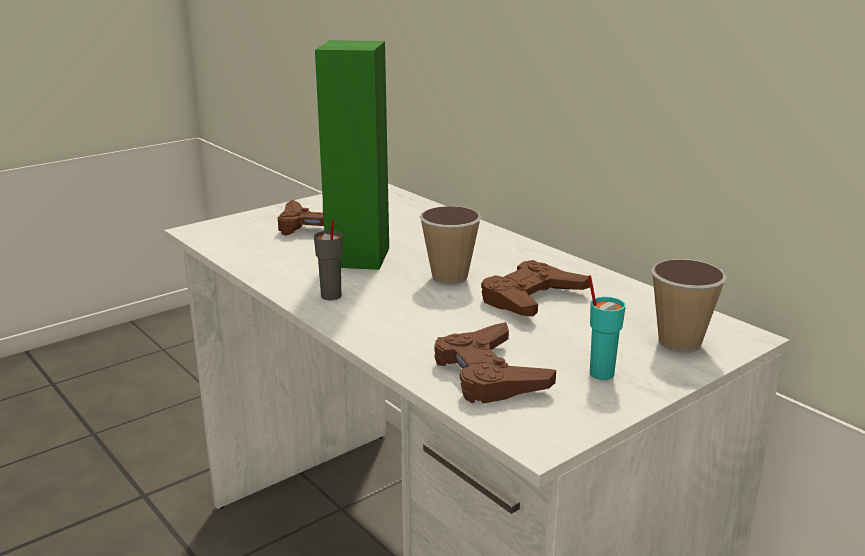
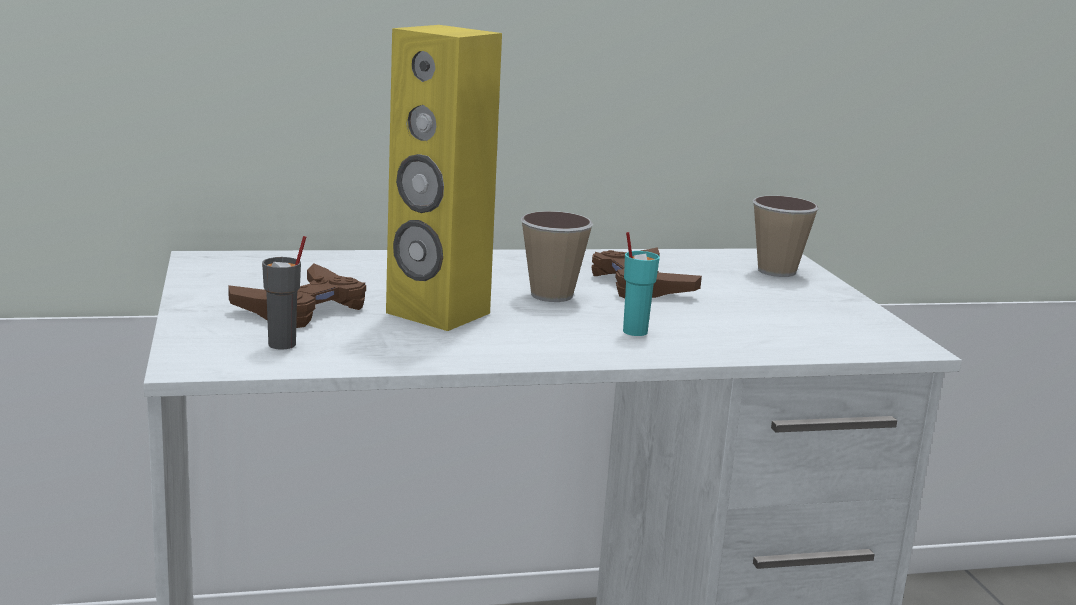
camera: 65 degrees left, 5 degrees down
grey cup [314,220,343,300] -> grey cup moved to [262,236,306,350]
green speaker [315,40,389,270] -> yellow speaker [386,25,502,331]
brown game controller [434,322,556,404] -> none
turquoise cup [588,275,626,380] -> turquoise cup moved to [623,232,660,336]

